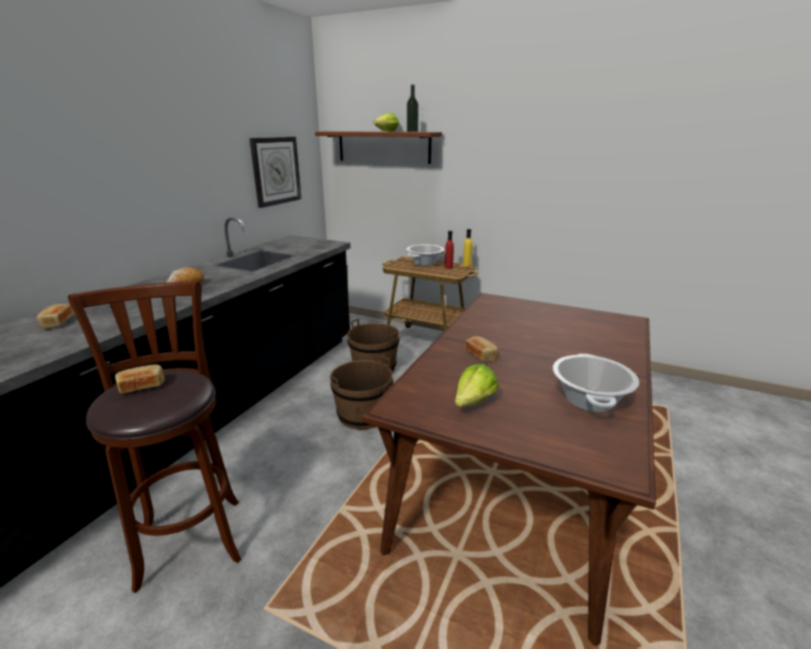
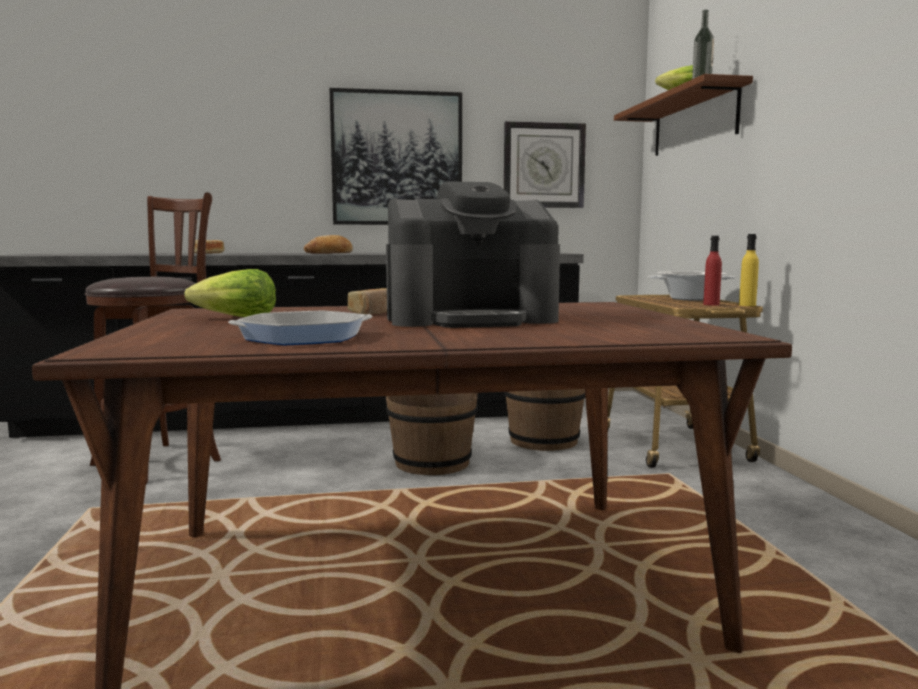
camera: 55 degrees right, 15 degrees down
bread [115,365,165,394] -> none
cooking pot [553,354,639,412] -> frying pan [228,310,373,346]
none -> picture [330,88,462,225]
none -> coffee machine [386,181,560,328]

